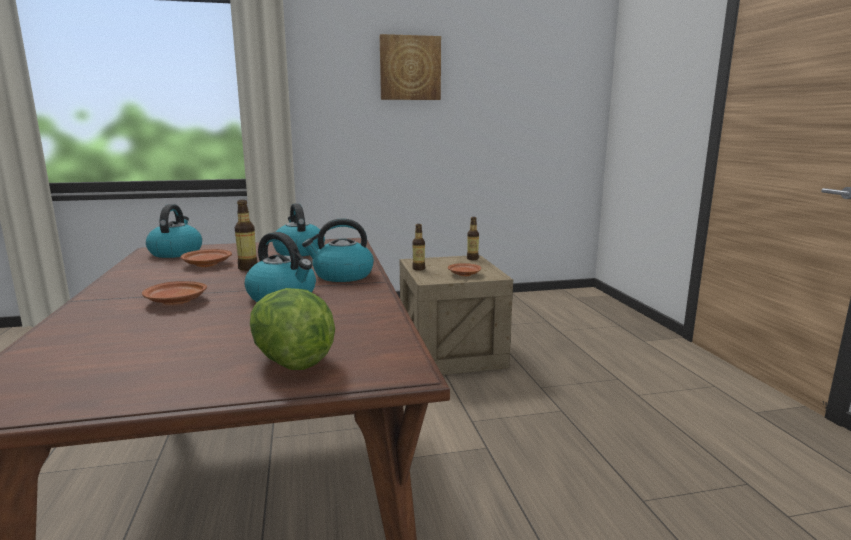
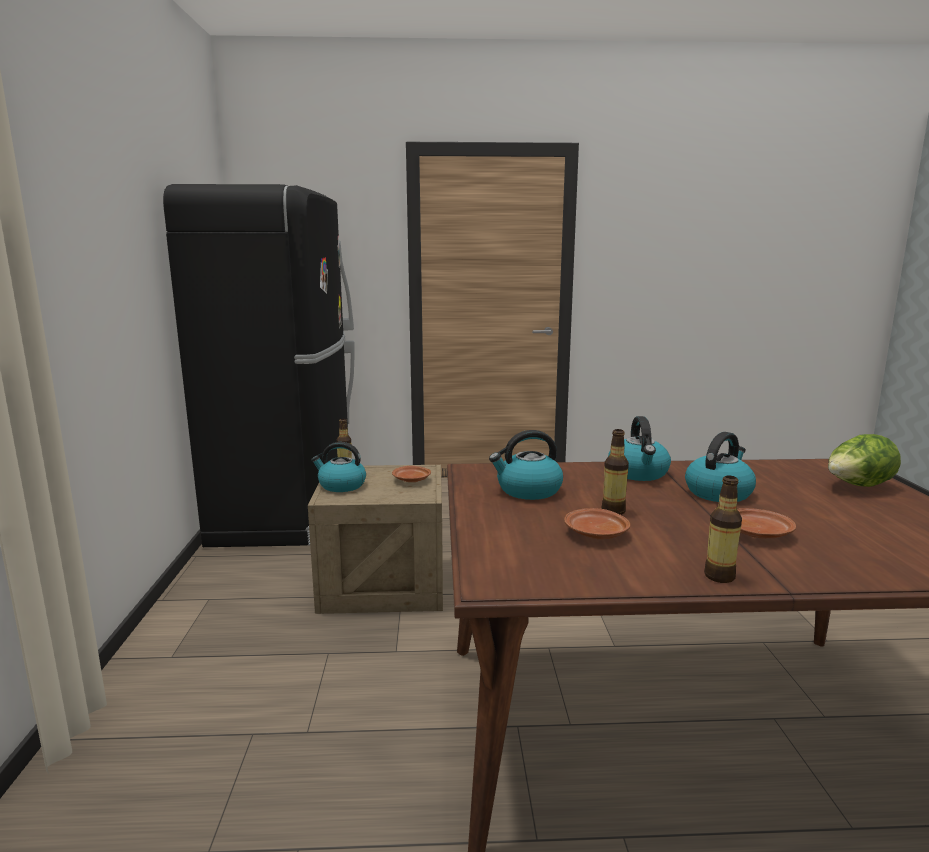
camera: 80 degrees left, 0 degrees up
kettle [146,204,202,258] -> kettle moved to [311,442,366,492]
picture [380,34,441,100] -> none
bottle [412,224,425,271] -> bottle moved to [704,475,742,583]
none -> black fridge [163,184,355,547]

